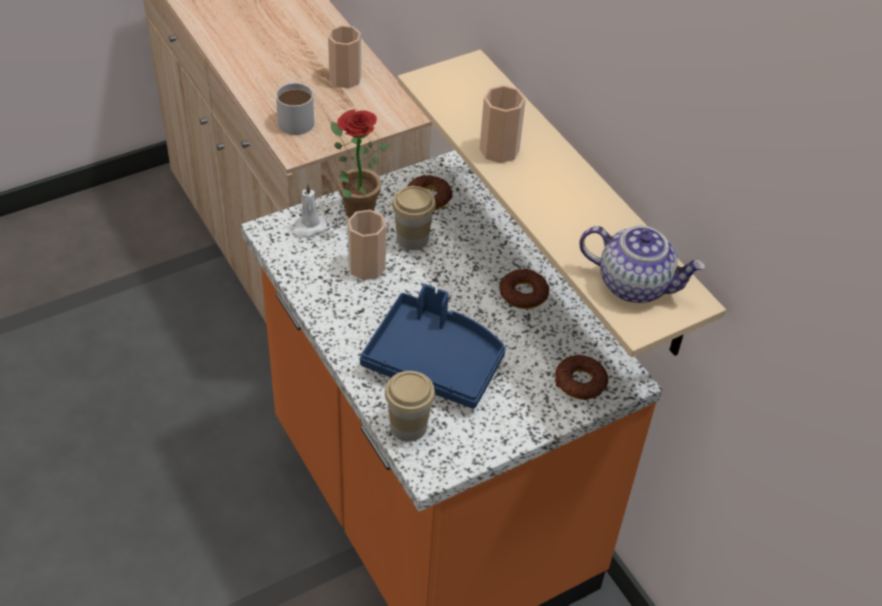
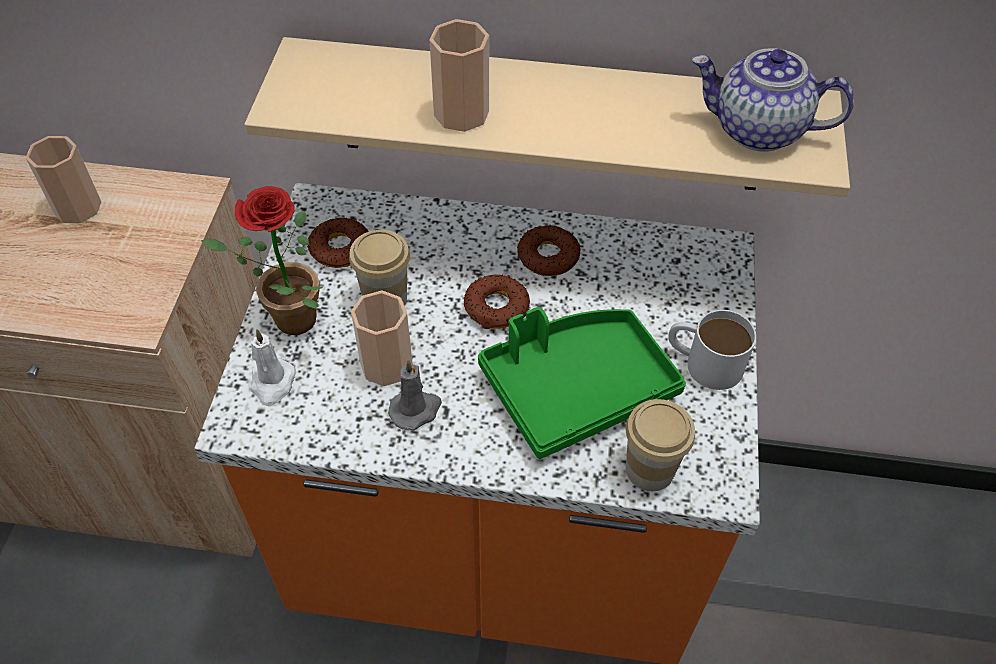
camera: 50 degrees left, 5 degrees up
white mug [276,82,314,135] -> white mug moved to [668,310,756,390]
blue tray [360,284,506,409] -> green tray [478,307,686,459]
donut [555,355,608,400] -> donut moved to [464,275,530,329]
teapot [579,226,706,303] -> teapot turned 135 degrees counterclockwise [691,48,854,152]
none -> grey candle [388,359,442,430]

